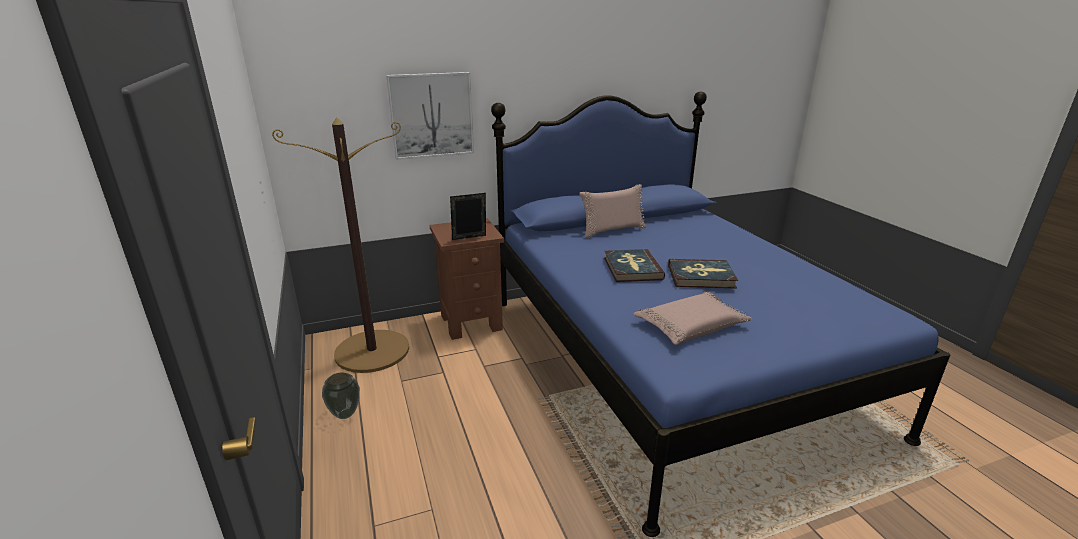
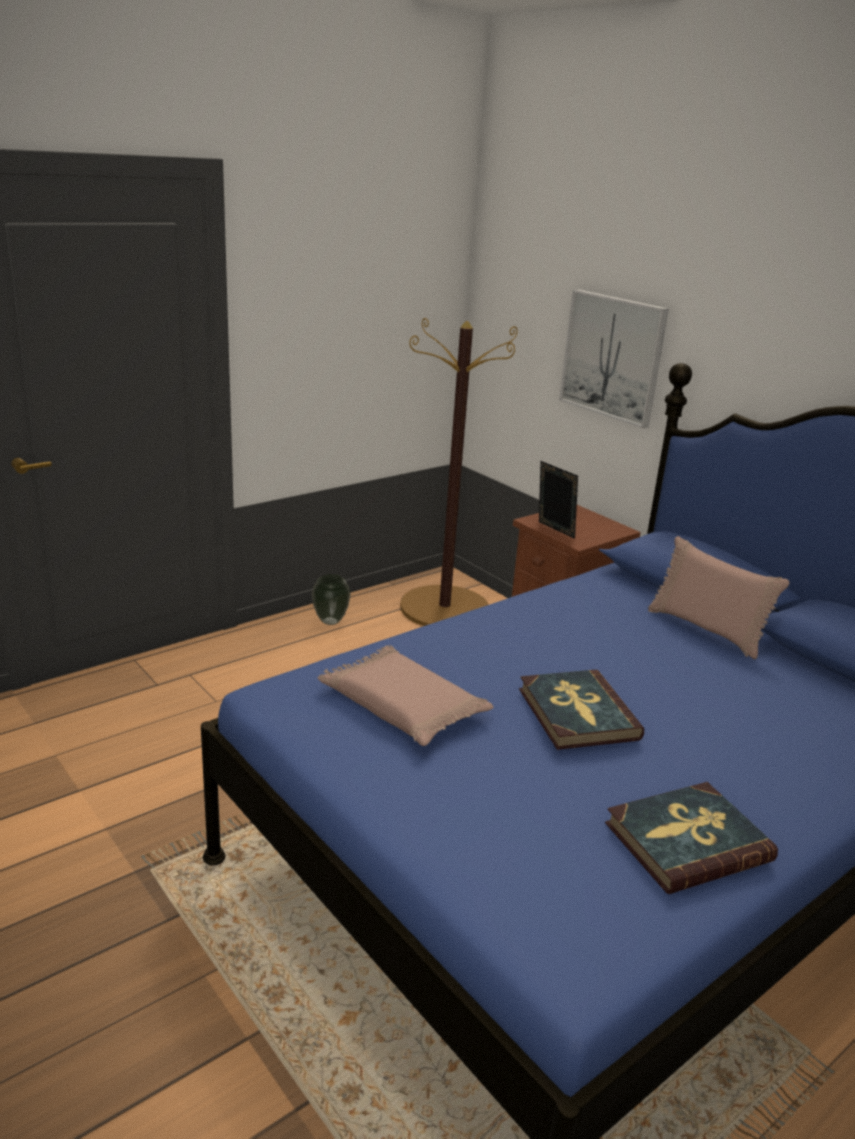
camera: 70 degrees right, 0 degrees up
book [604,249,665,282] -> book moved to [605,782,778,894]

